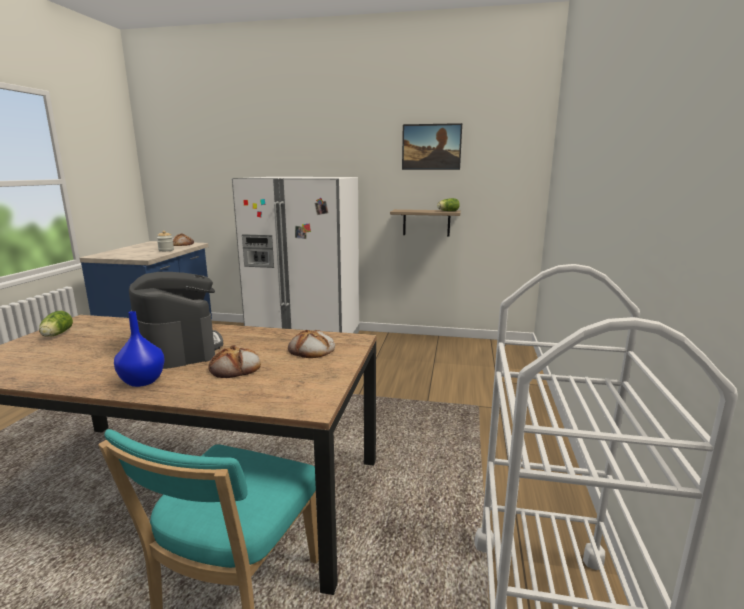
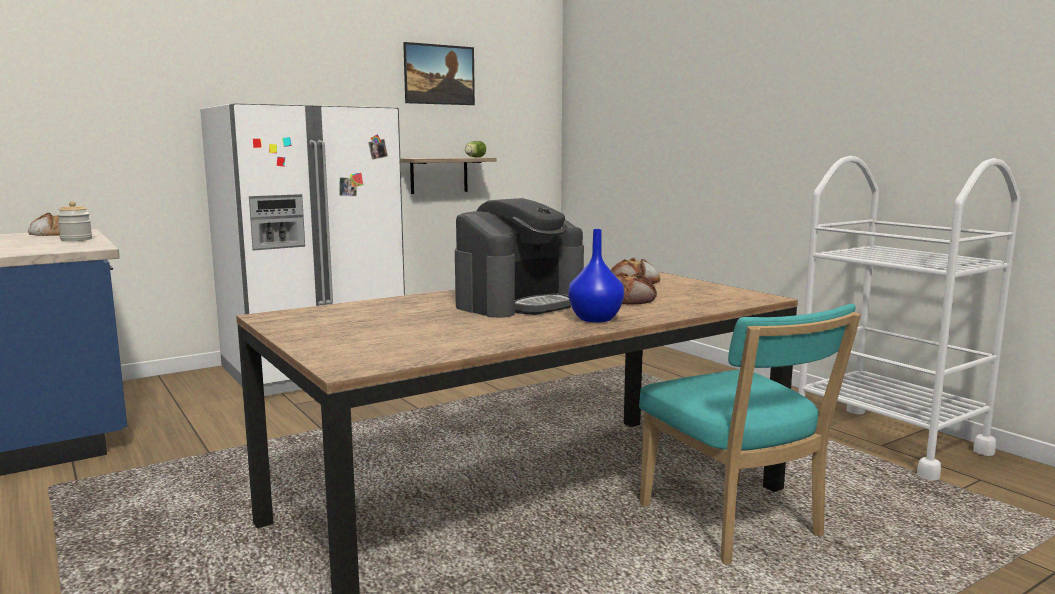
camera: 45 degrees left, 5 degrees down
lettuce [39,311,73,337] -> none
coffee machine [129,272,223,369] -> coffee machine turned 120 degrees clockwise [455,198,584,318]

